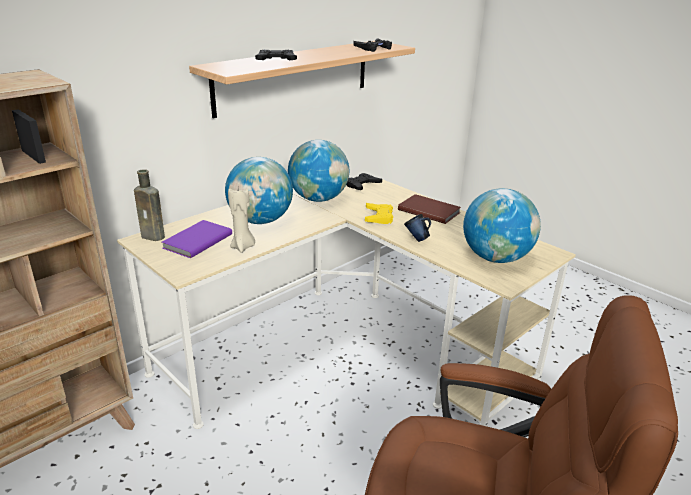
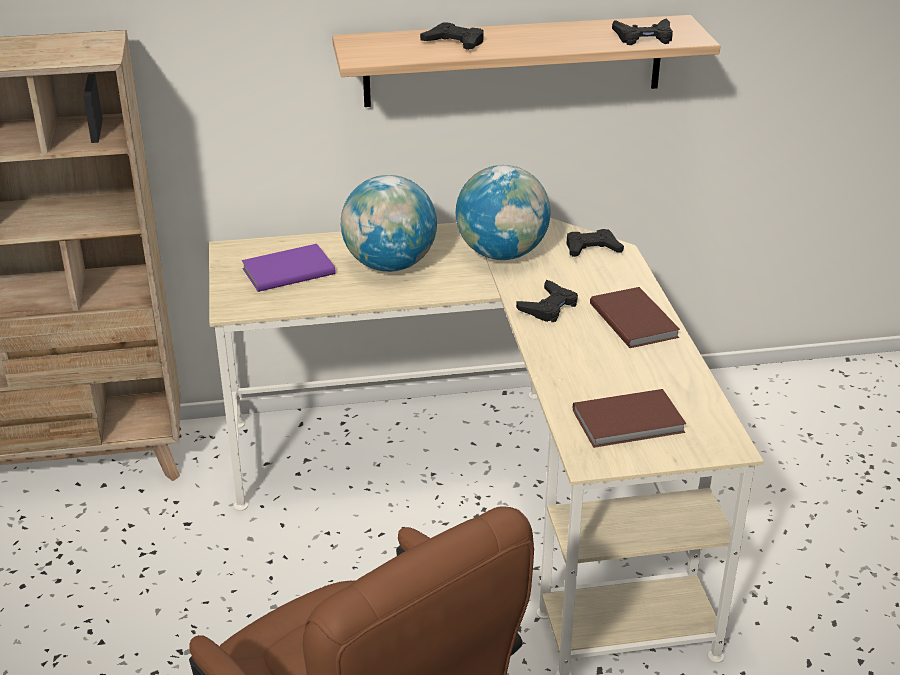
camera: 35 degrees right, 5 degrees up
brown bottle [134,169,165,241] -> none
beige candle [228,188,255,253] -> none
yellow game controller [365,203,393,224] -> black game controller [516,280,578,322]
blue mug [404,214,431,242] -> none
globe [463,188,541,263] -> brown book [573,389,686,448]

